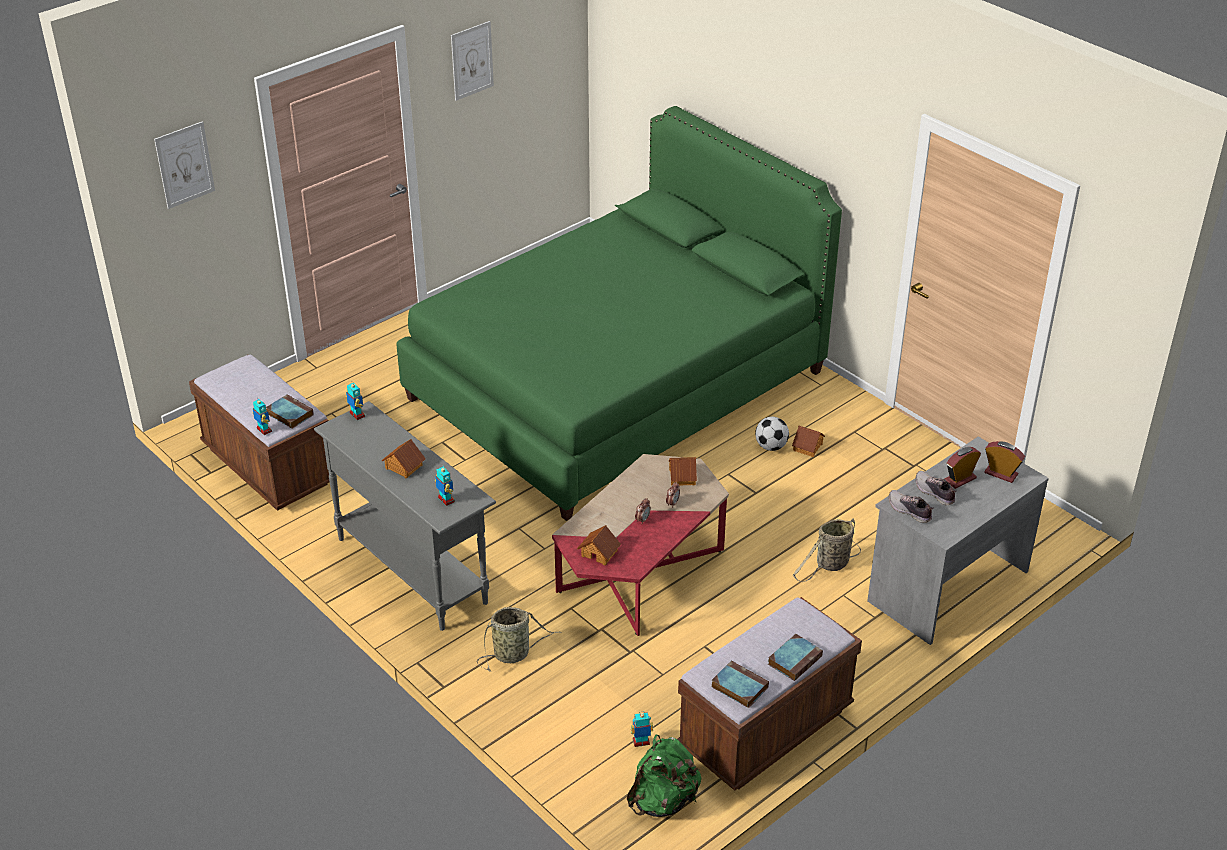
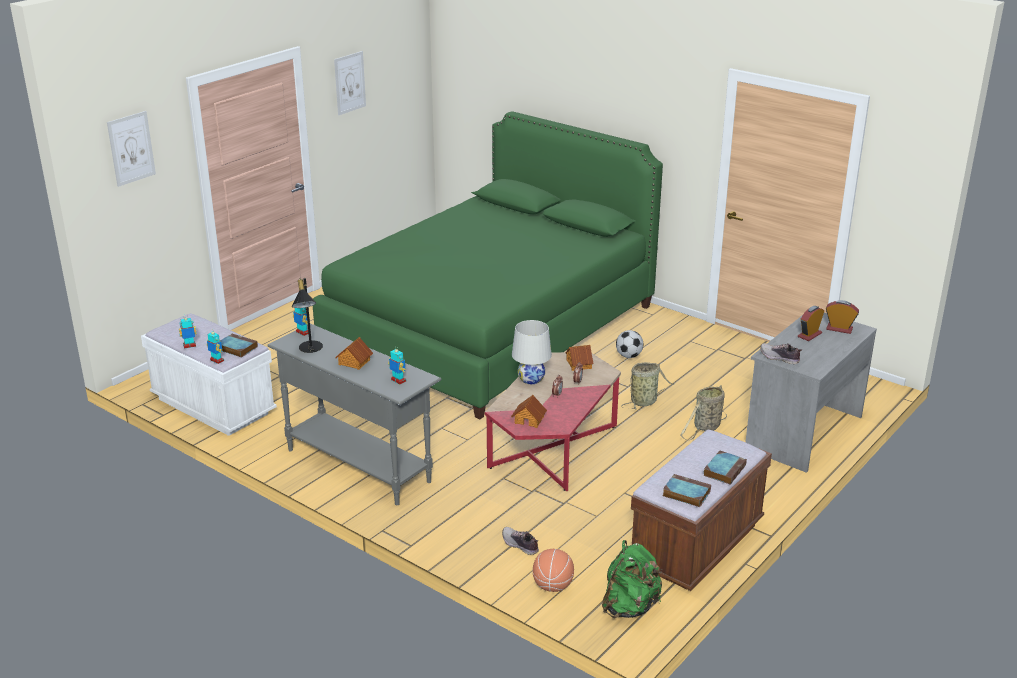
camera: 10 degrees left, 10 degrees down
brown bench [189,354,329,511] -> white bench [141,314,277,436]
basket [476,607,561,671] -> basket moved to [621,362,674,409]
toy robot [630,711,653,747] -> toy robot moved to [179,317,197,349]
toy house [792,426,825,457] -> none
shoe [916,471,957,505] -> shoe moved to [502,527,539,555]
none -> black table lamp [292,278,323,353]
none -> white table lamp [512,320,552,384]
none -> basketball [533,549,574,592]

